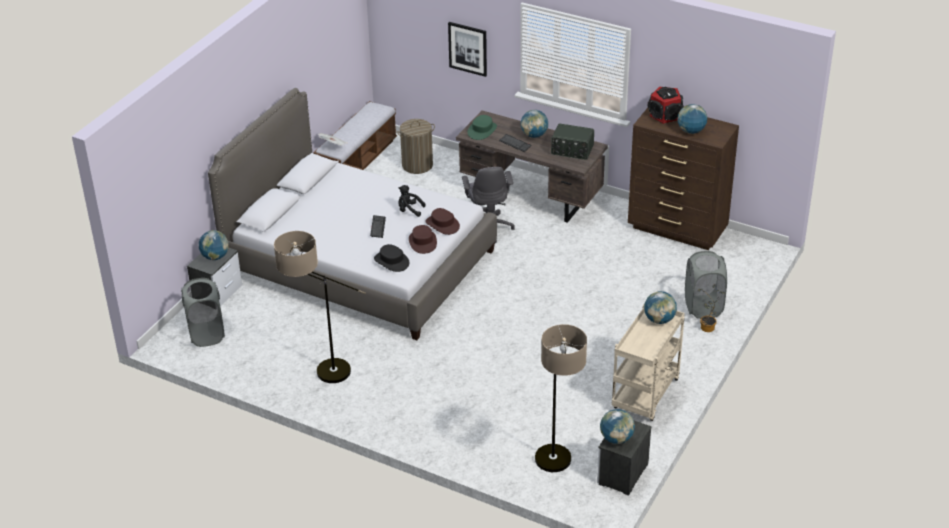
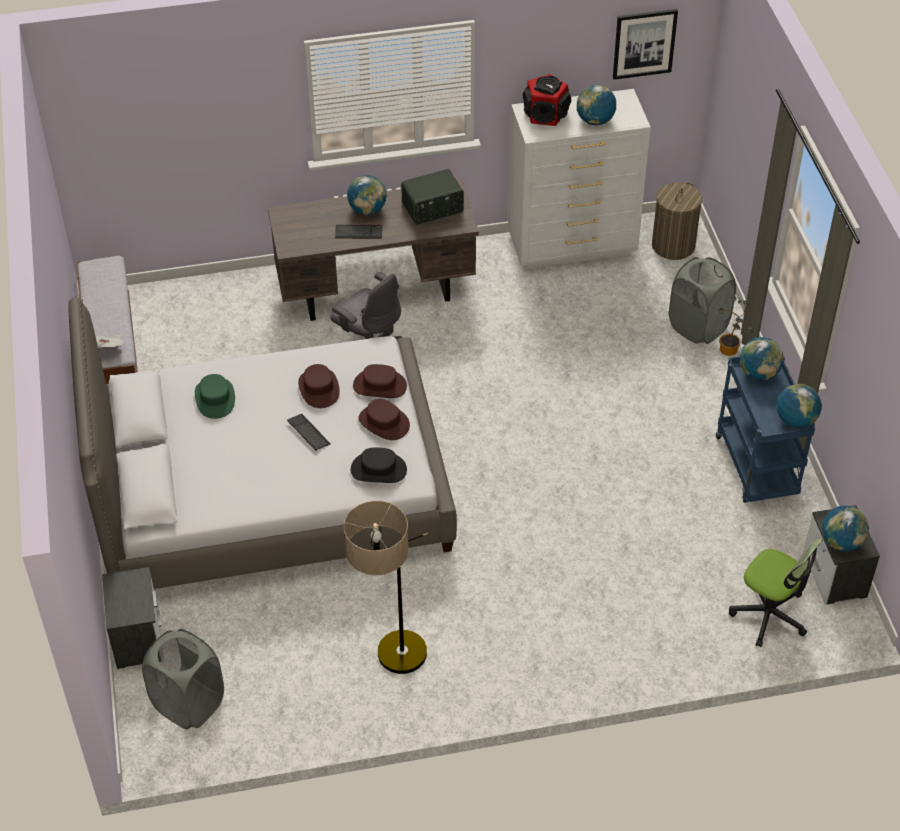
camera: 40 degrees left, 10 degrees up
globe [199,230,229,260] -> globe moved to [776,384,822,428]
laundry basket [397,119,435,174] -> laundry basket moved to [652,182,702,260]
black plush toy [398,185,425,217] -> brown hat [298,364,340,408]
picture [448,22,487,77] -> picture moved to [613,9,678,80]
green hat [467,115,497,140] -> green hat moved to [195,374,235,419]
floor lamp [535,324,587,472] -> office chair [729,538,823,647]
beige cart [612,305,685,421] -> blue cart [716,355,815,503]
brown dresser [628,108,739,250] -> white dresser [508,89,651,269]

